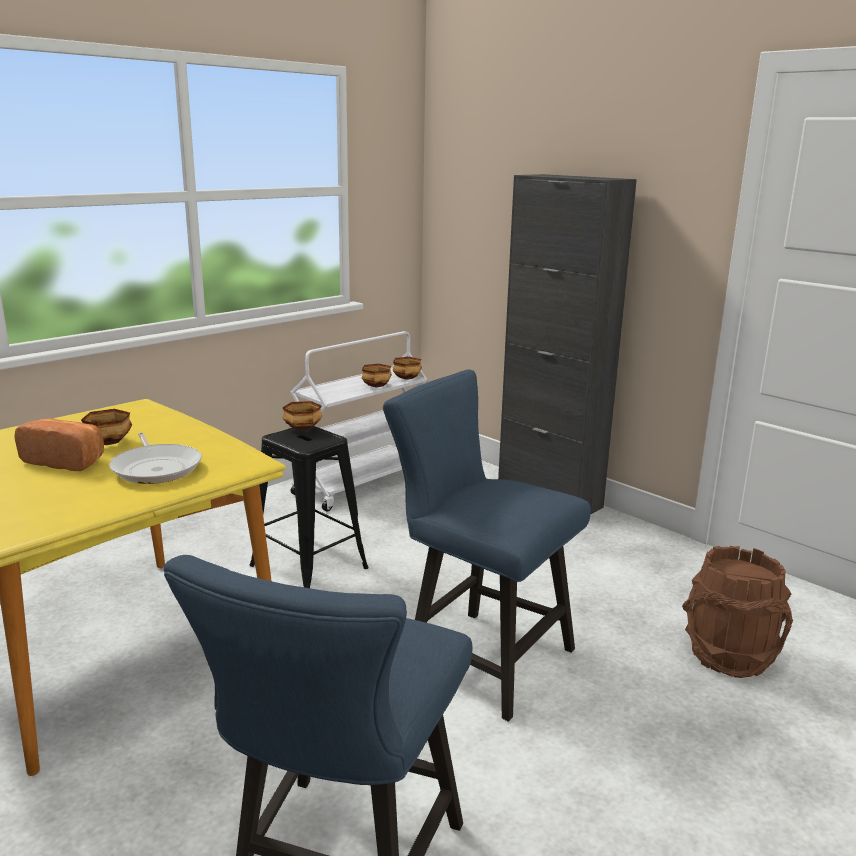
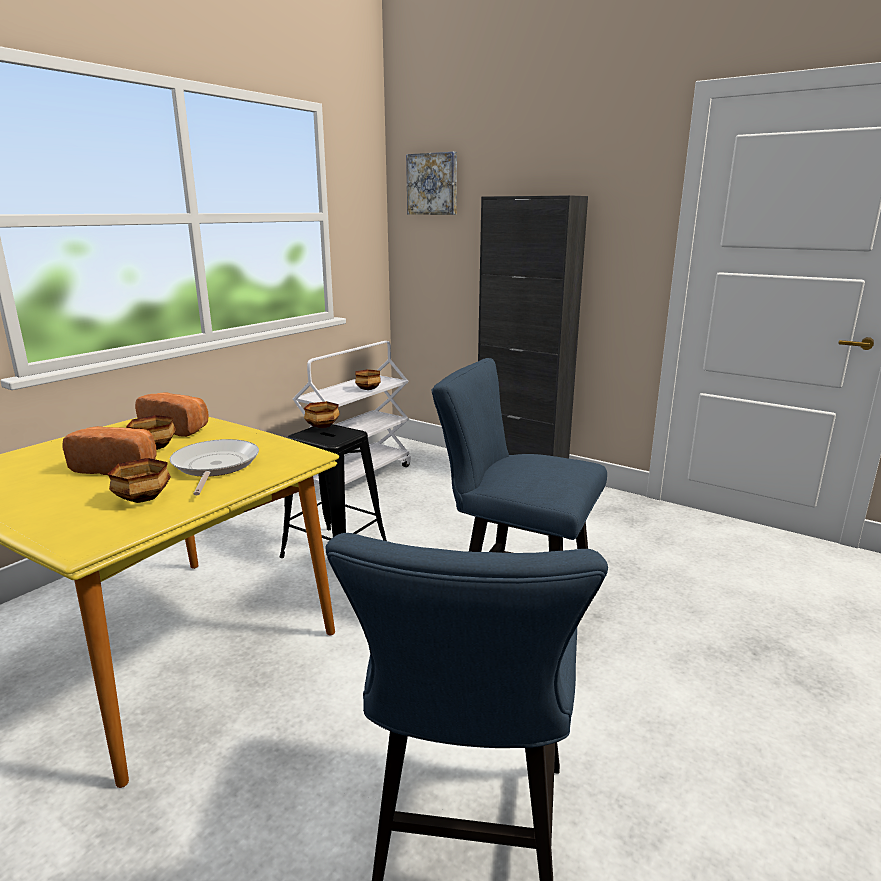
camera: 10 degrees left, 0 degrees up
frying pan [109,432,202,484] -> frying pan turned 150 degrees counterclockwise [170,439,259,495]
bowl [393,357,422,380] -> bowl moved to [107,458,171,503]
brown bucket [682,546,793,678] -> none
none -> bread [135,392,208,437]
none -> picture [406,152,457,215]

